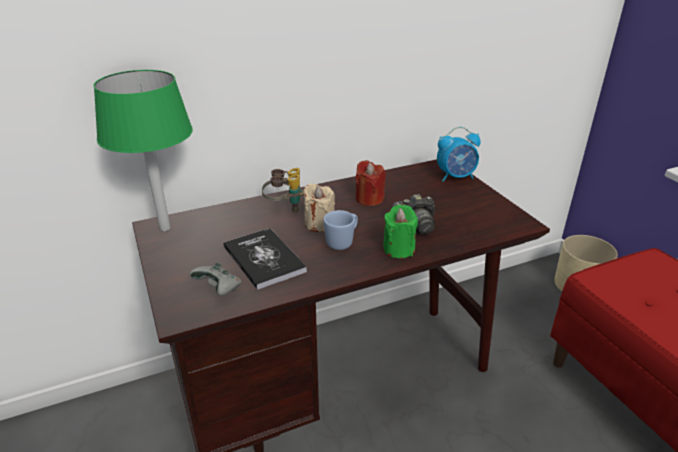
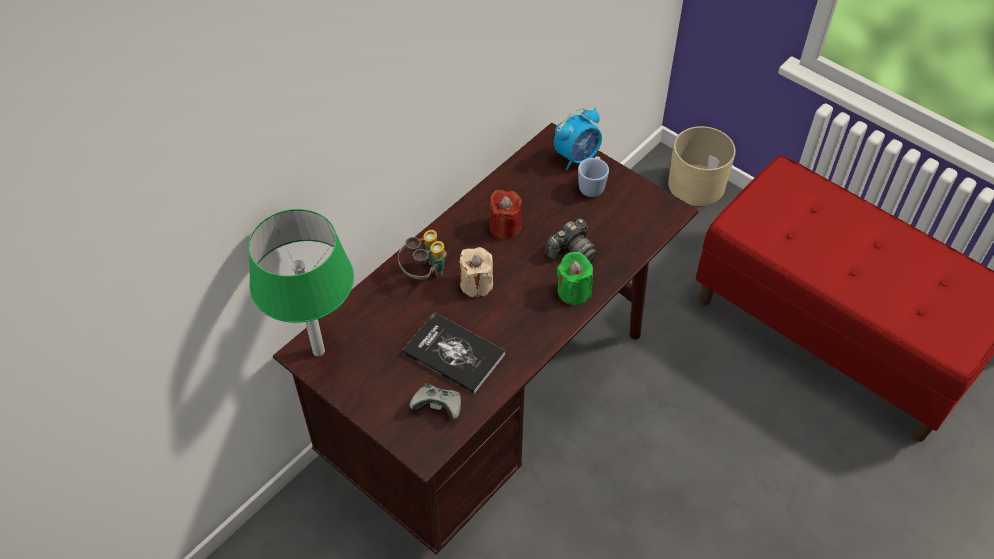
camera: 25 degrees left, 20 degrees up
blue mug [323,210,358,250] -> blue mug moved to [578,156,609,197]

